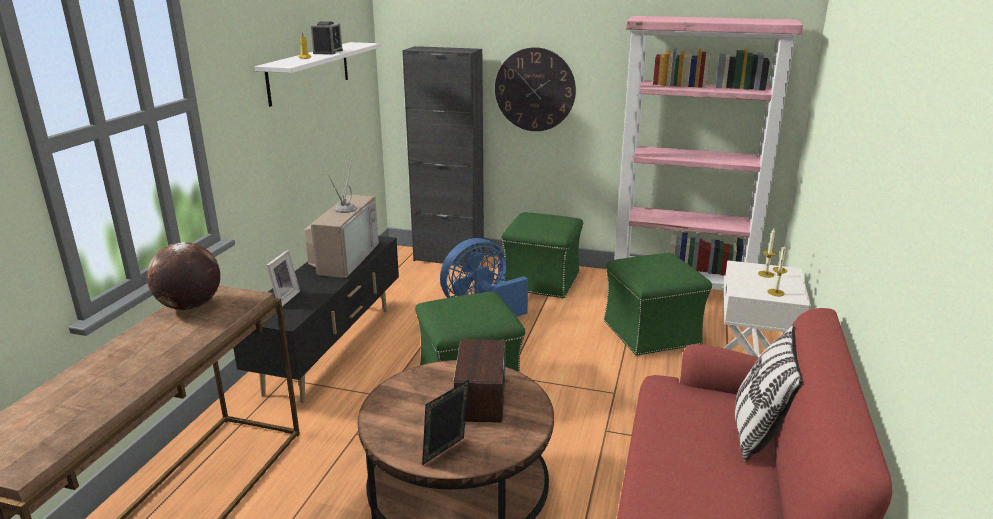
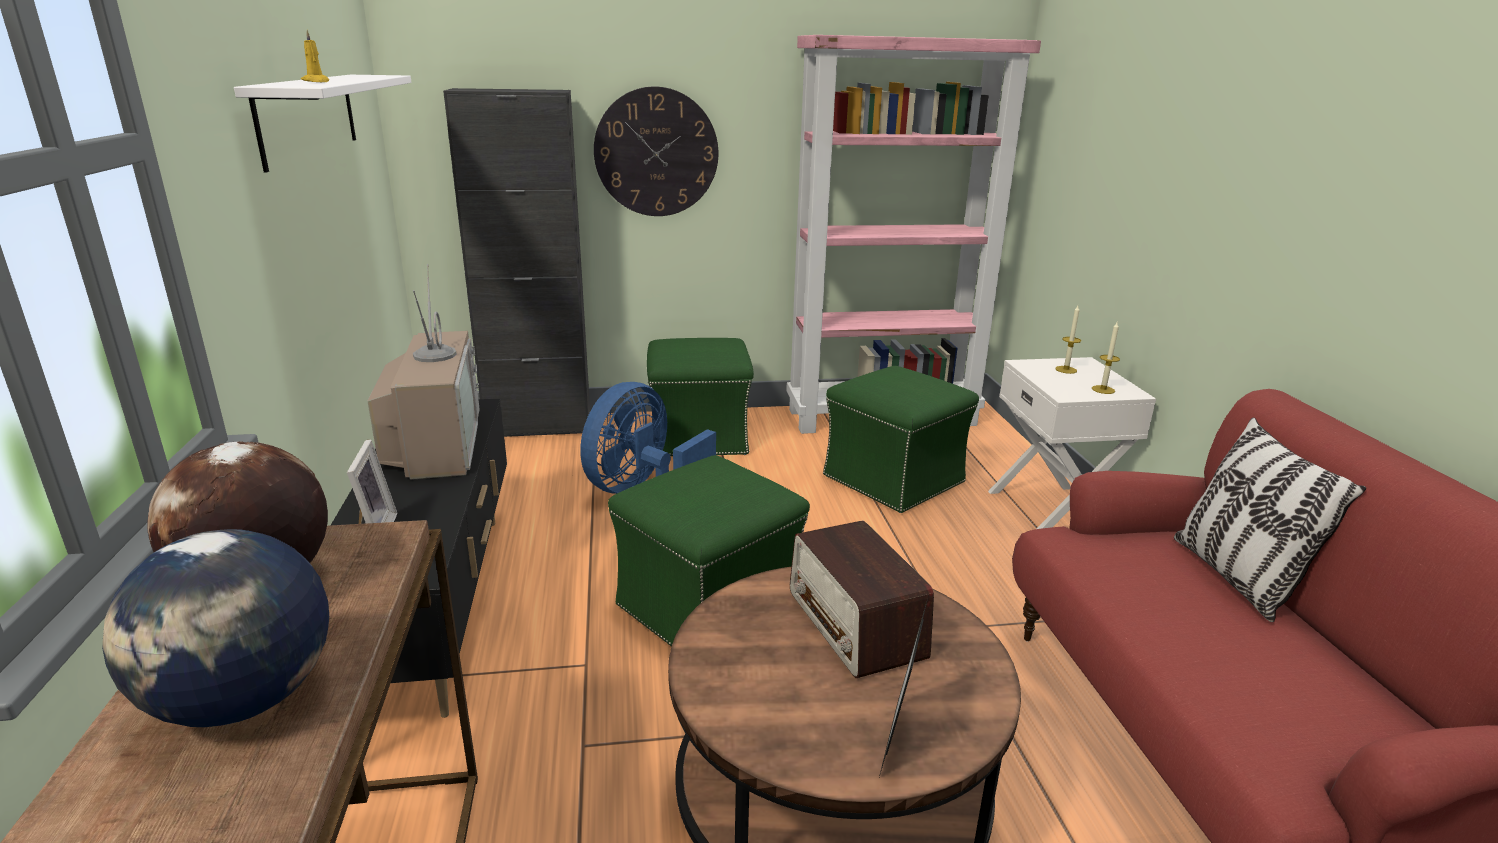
camera: 25 degrees left, 0 degrees up
alarm clock [311,21,343,55] -> none
none -> globe [102,529,329,727]

